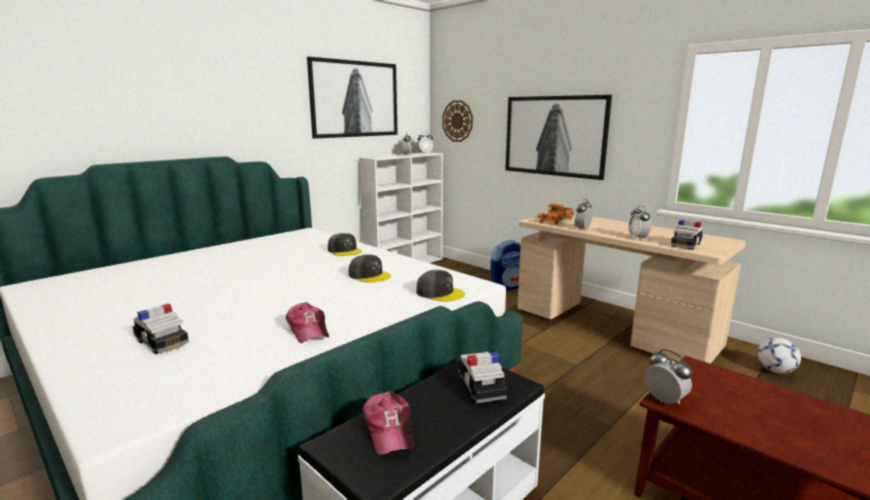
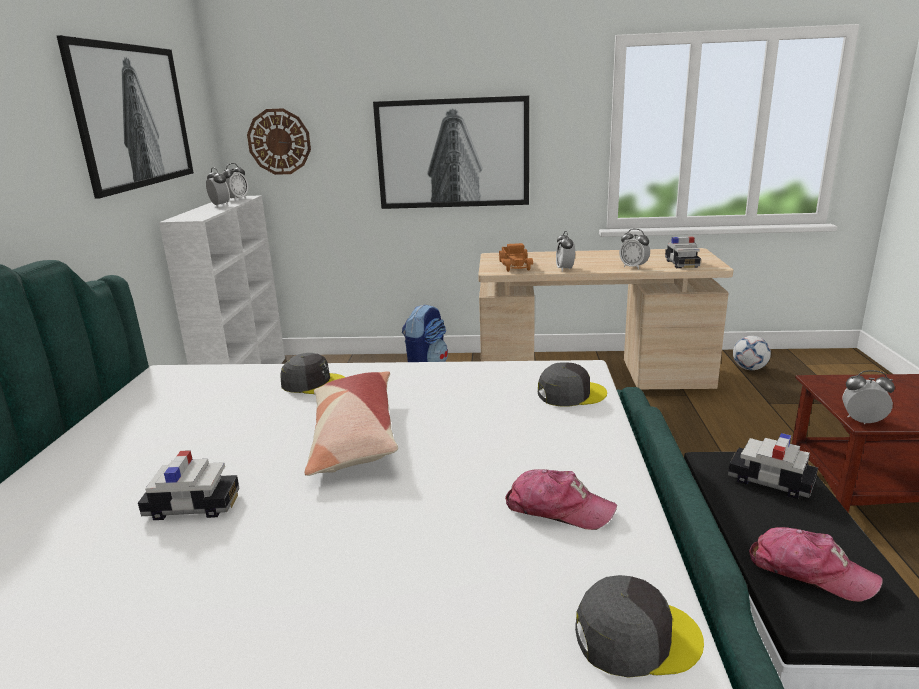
camera: 40 degrees left, 5 degrees up
toy car [133,303,189,354] -> toy car moved to [138,450,239,520]
grey cap [349,255,391,283] -> grey cap moved to [575,575,704,678]
none -> pillow [305,371,398,476]

